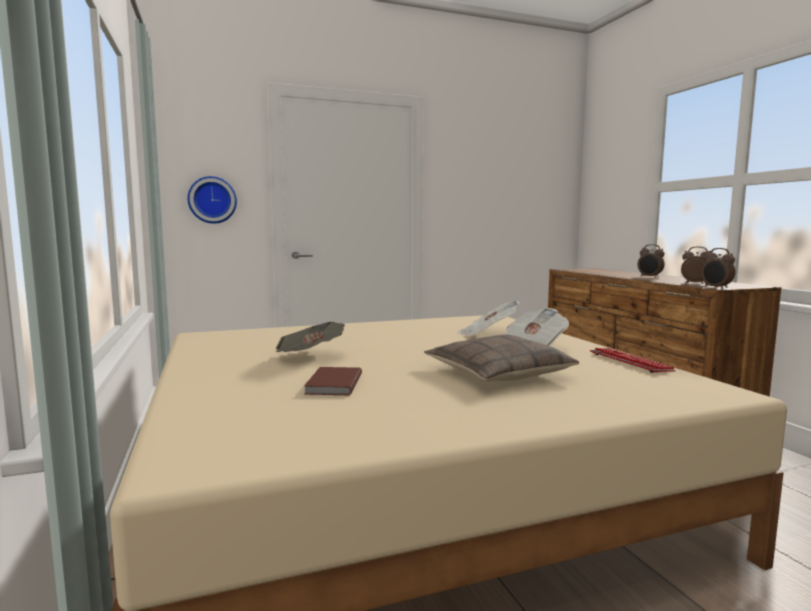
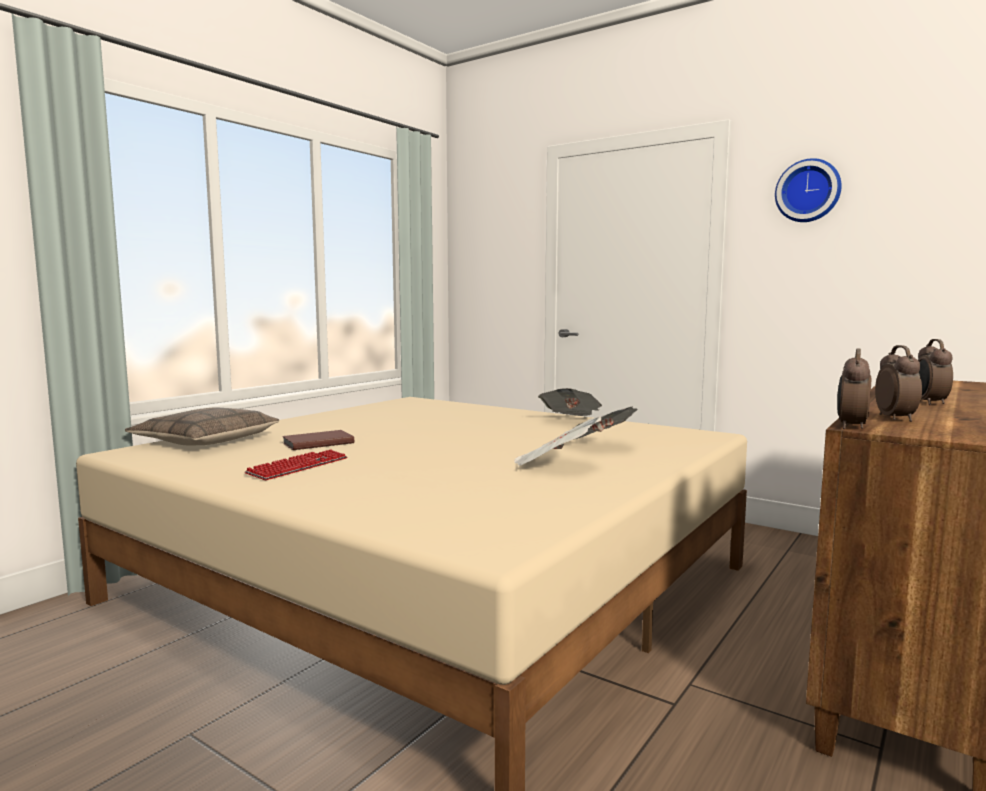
camera: 55 degrees right, 0 degrees up
wall clock [188,176,237,224] -> wall clock moved to [775,158,842,222]
newspaper [275,322,345,352] -> newspaper moved to [538,388,602,416]
pillow [424,334,579,381] -> pillow moved to [125,408,279,445]
keyboard [590,348,676,373] -> keyboard moved to [245,449,347,480]

